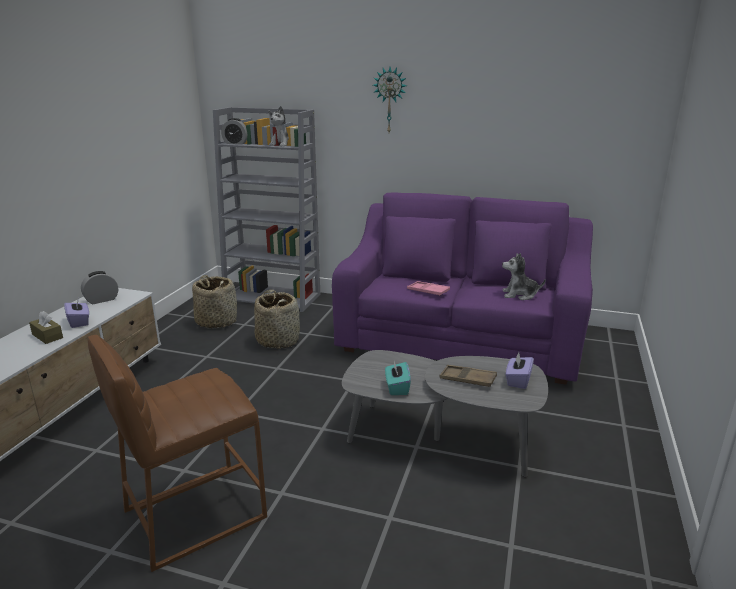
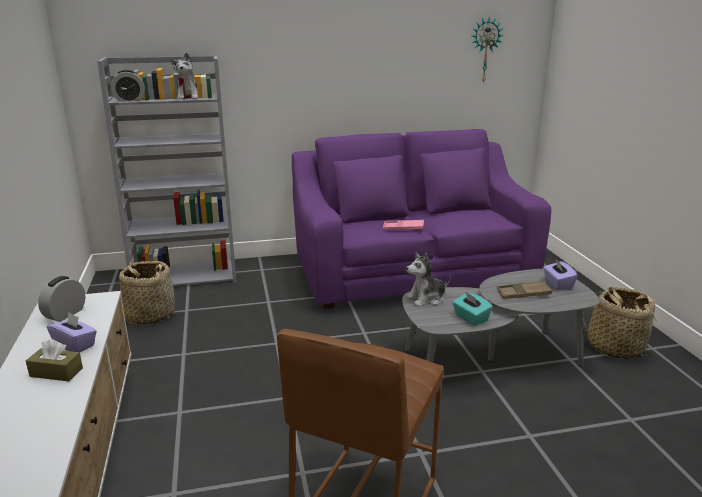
camera: 30 degrees left, 0 degrees up
basket [254,290,300,349] -> basket moved to [583,287,657,359]
wall clock [373,67,407,132] -> wall clock moved to [472,17,504,84]
plush toy [502,253,546,300] -> plush toy moved to [405,252,451,307]

